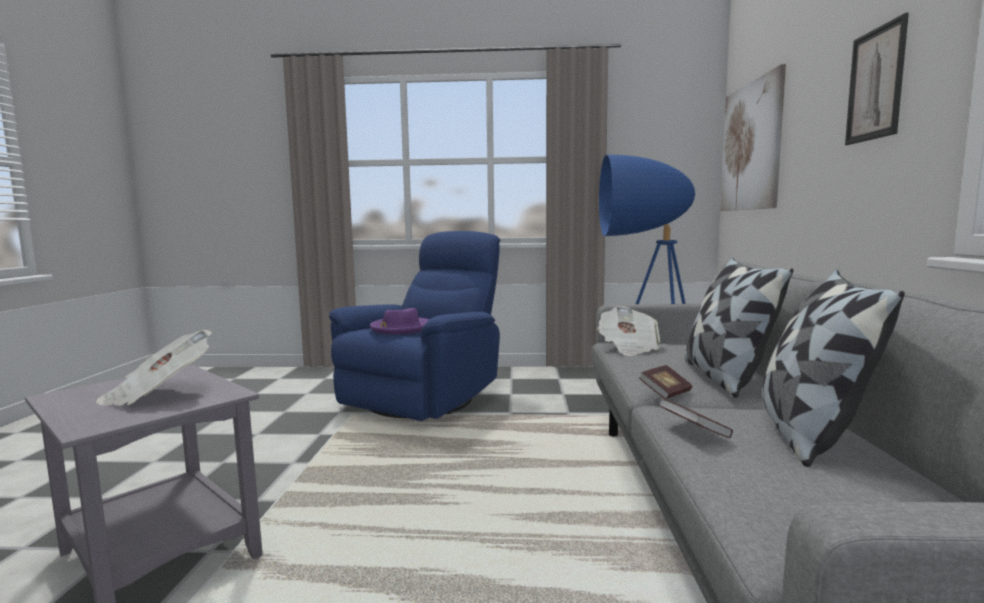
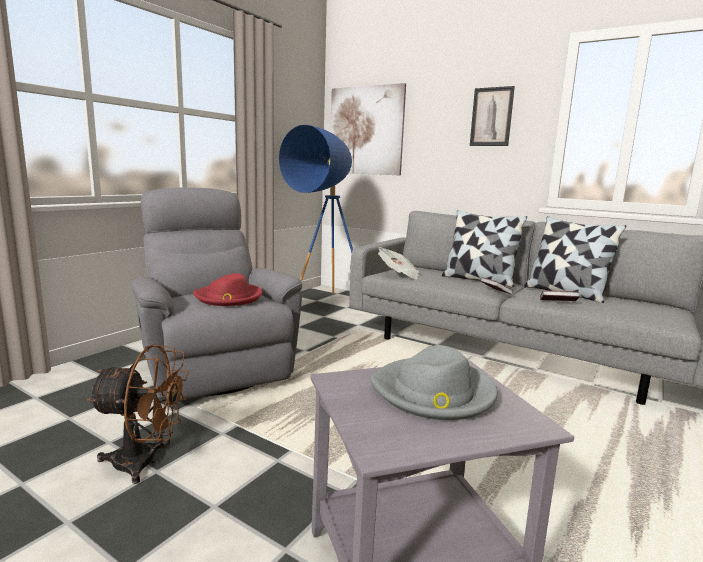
camera: 60 degrees left, 5 degrees up
newspaper [96,330,212,406] -> grey hat [370,345,498,421]
blue armchair [329,231,500,421] -> grey armchair [130,188,303,401]
purple hat [370,308,430,334] -> red hat [193,273,263,306]
none -> brown fan [86,344,189,484]

